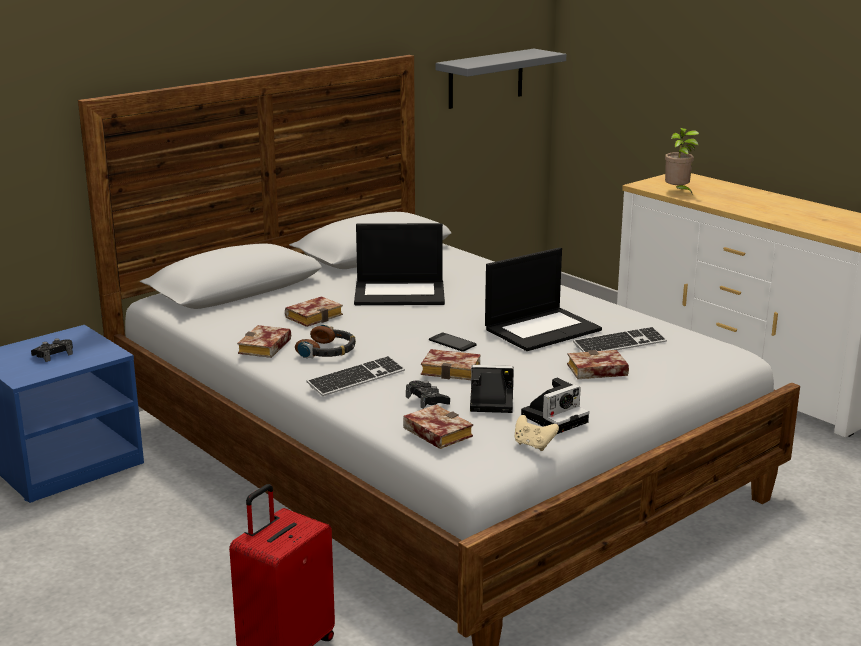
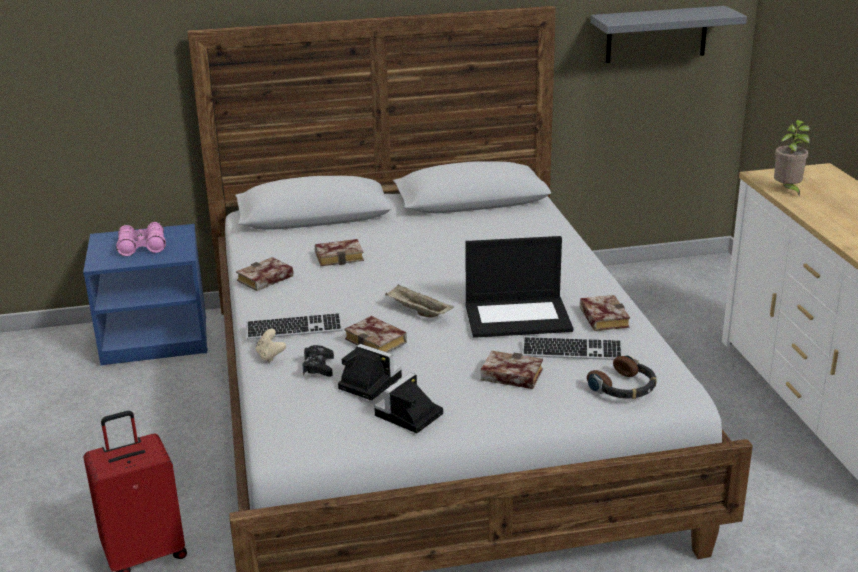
camera: 30 degrees right, 5 degrees up
black game controller [31,338,73,362] -> pink binoculars [116,222,166,256]
headphones [295,325,356,358] -> headphones moved to [587,355,657,399]
laptop [354,223,445,305] -> none
book [403,405,473,449] -> book moved to [580,295,630,331]
phone [429,332,476,352] -> beige tray [385,284,454,317]
beige game controller [515,415,559,451] -> beige game controller moved to [256,329,286,363]
camera [521,378,589,434] -> camera turned 135 degrees clockwise [374,373,443,433]

